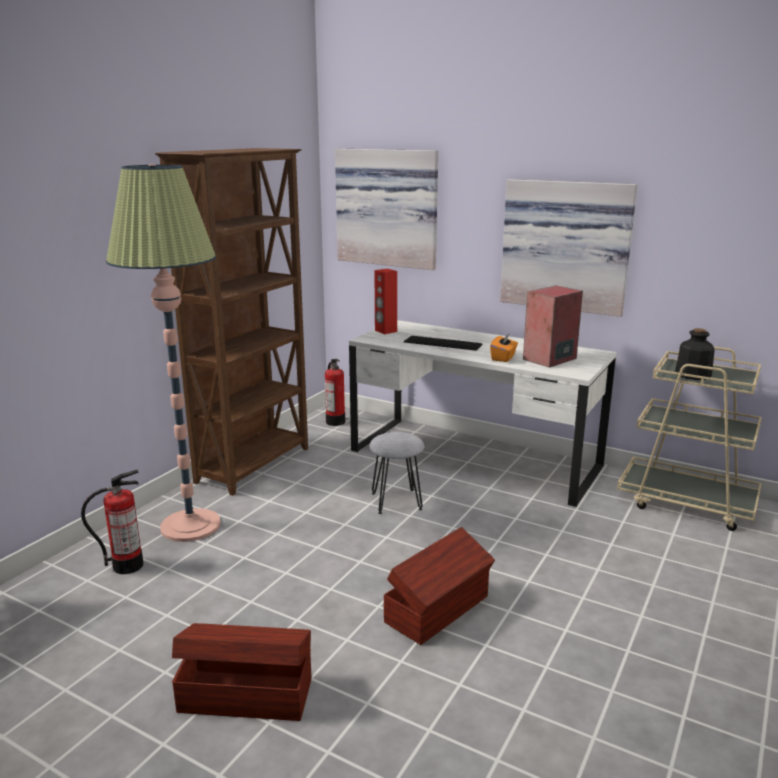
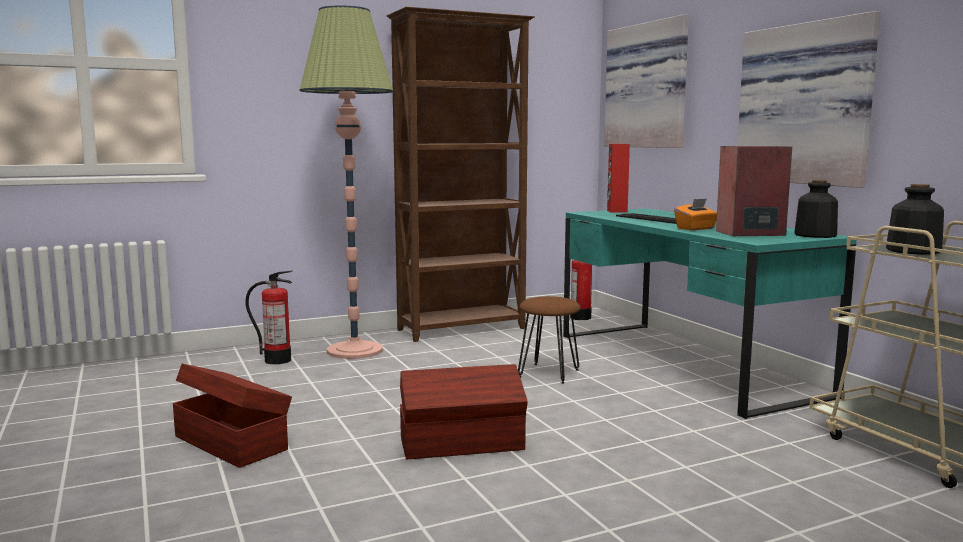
camera: 35 degrees right, 10 degrees down
white desk [349,320,616,507] -> turquoise desk [563,209,857,419]
grey stool [369,432,424,514] -> brown stool [518,296,580,384]
none -> bottle [794,180,838,238]

